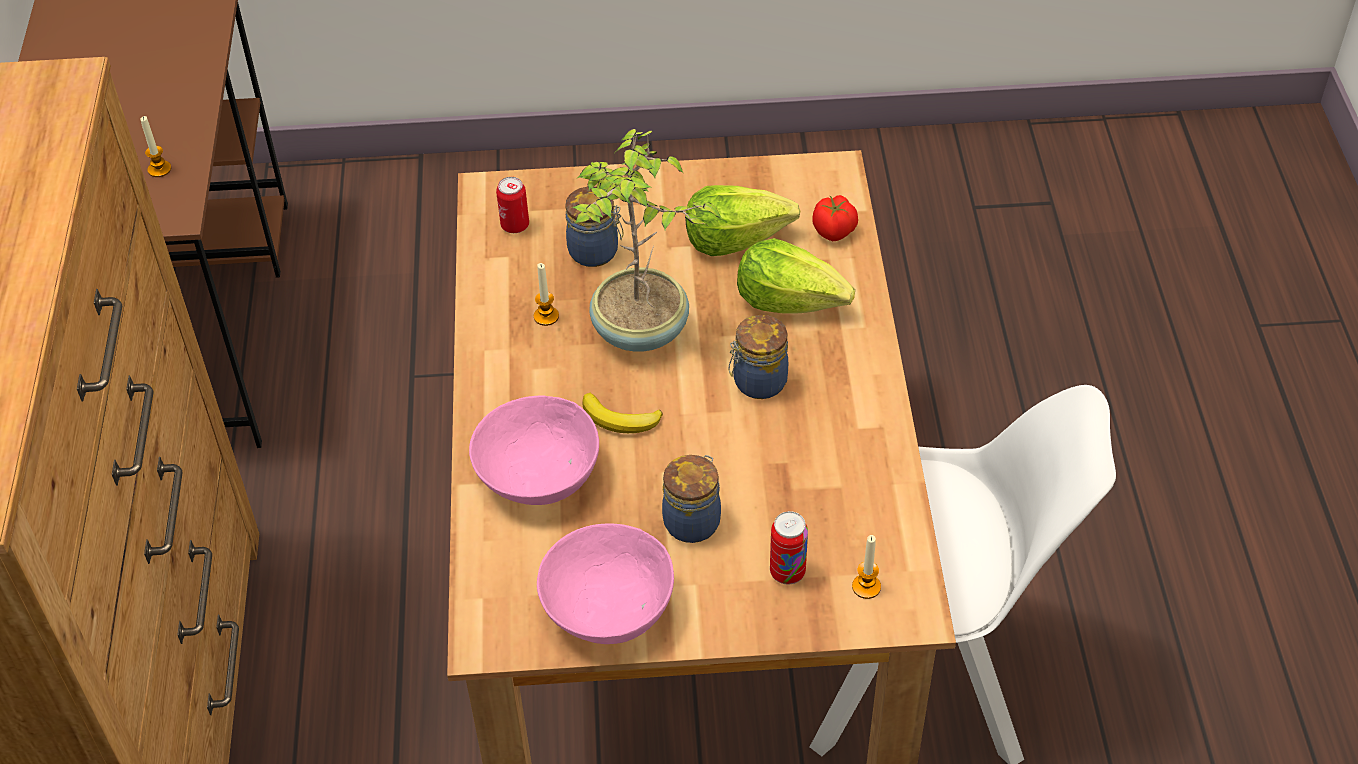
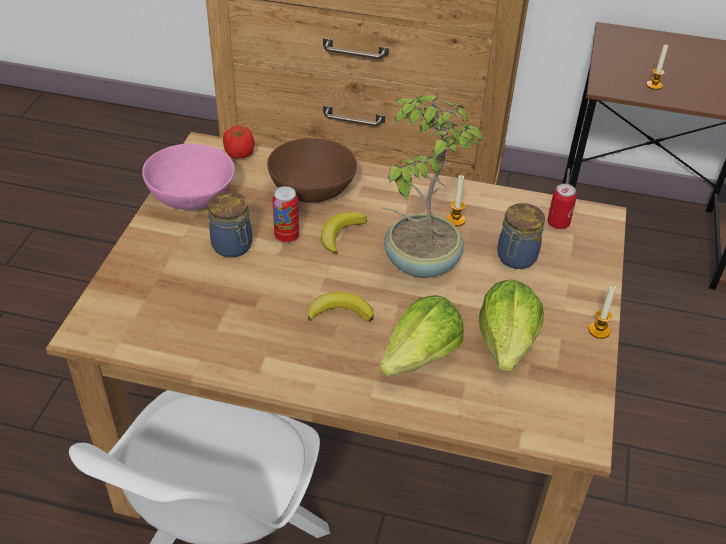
camera: 105 degrees right, 5 degrees down
pink bowl [469,395,599,505] -> brown bowl [267,138,357,203]
jar [728,315,788,399] -> banana [308,292,374,322]
can [770,511,808,585] -> can moved to [272,186,299,243]
tomato [812,195,858,241] -> tomato moved to [223,125,255,159]
candle [852,535,881,599] -> candle moved to [588,286,616,339]

